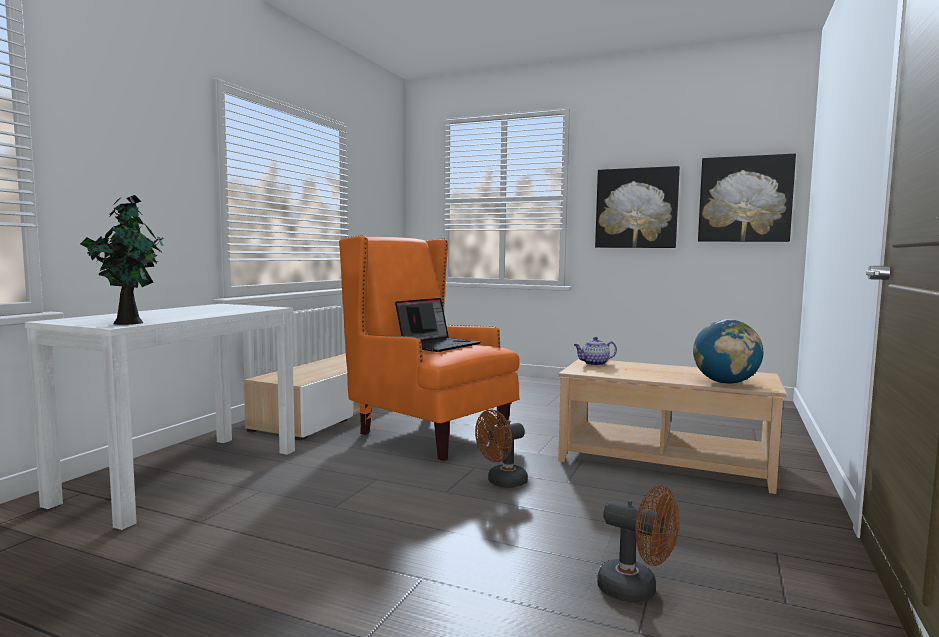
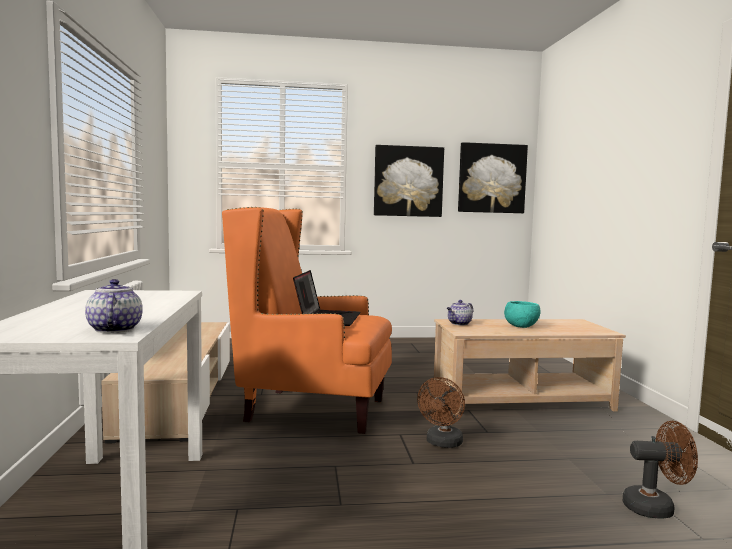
camera: 30 degrees left, 0 degrees up
potted plant [80,195,164,325] -> teapot [85,279,143,333]
globe [693,319,763,384] -> none
none -> turquoise bowl [504,301,541,328]

